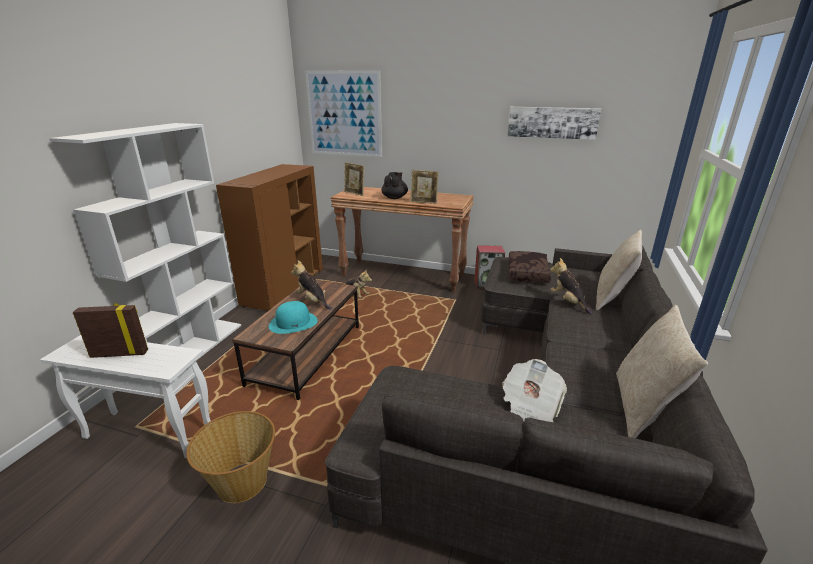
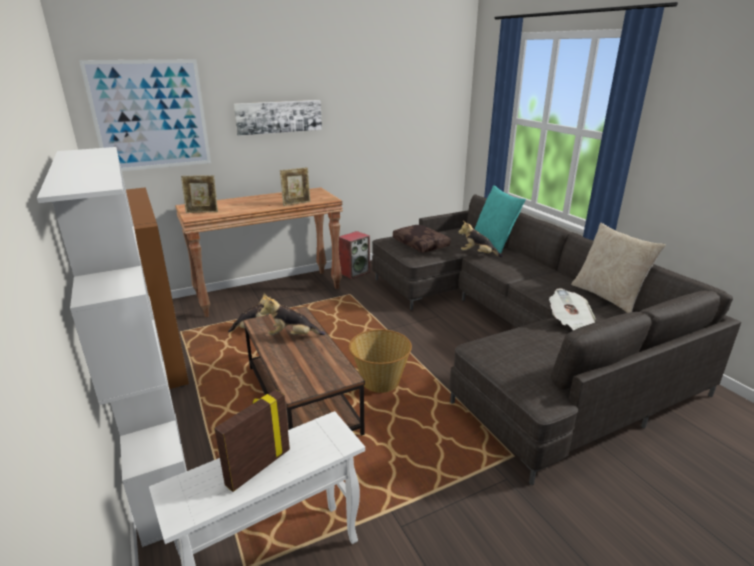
camera: 45 degrees left, 0 degrees up
basket [186,411,275,503] -> basket moved to [349,329,412,393]
turquoise hat [269,301,317,334] -> none
black teapot [382,172,408,199] -> none
picture [507,107,601,140] -> picture moved to [234,100,322,136]
beige pillow [596,230,642,310] -> turquoise pillow [475,185,526,254]

